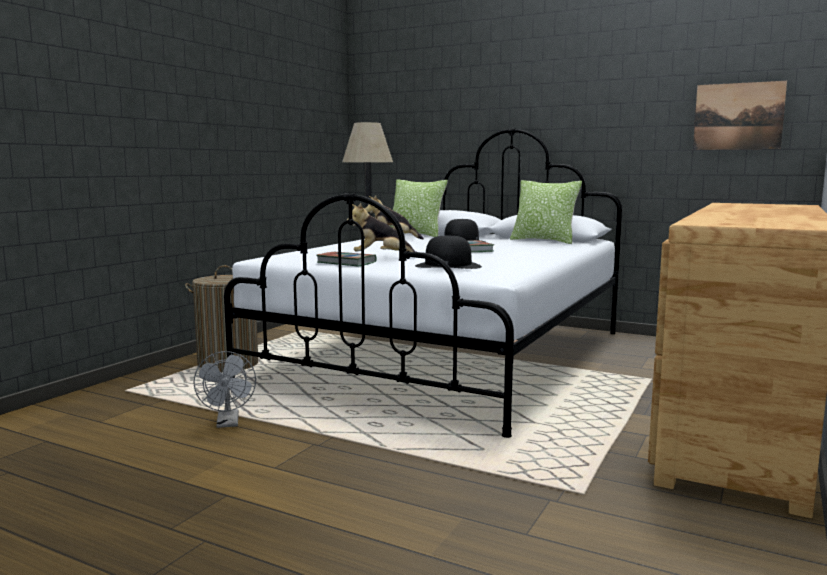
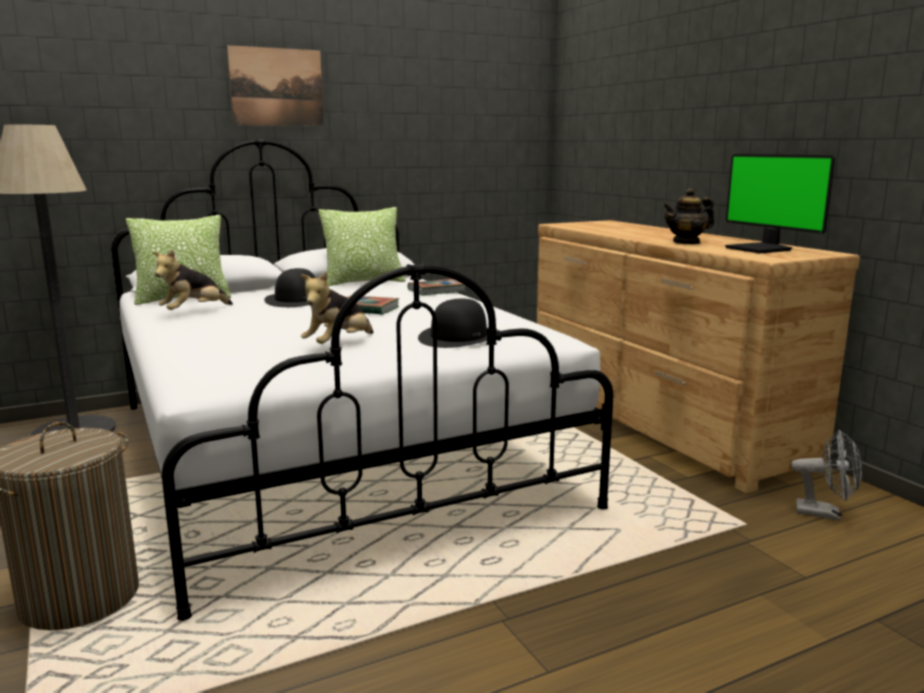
camera: 55 degrees left, 5 degrees up
grey fan [193,351,256,428] -> grey fan moved to [791,430,862,521]
book [316,252,377,267] -> book moved to [408,279,466,295]
picture [693,81,787,150] -> picture moved to [227,45,324,126]
none -> teapot [663,188,714,244]
none -> monitor [725,154,835,254]

